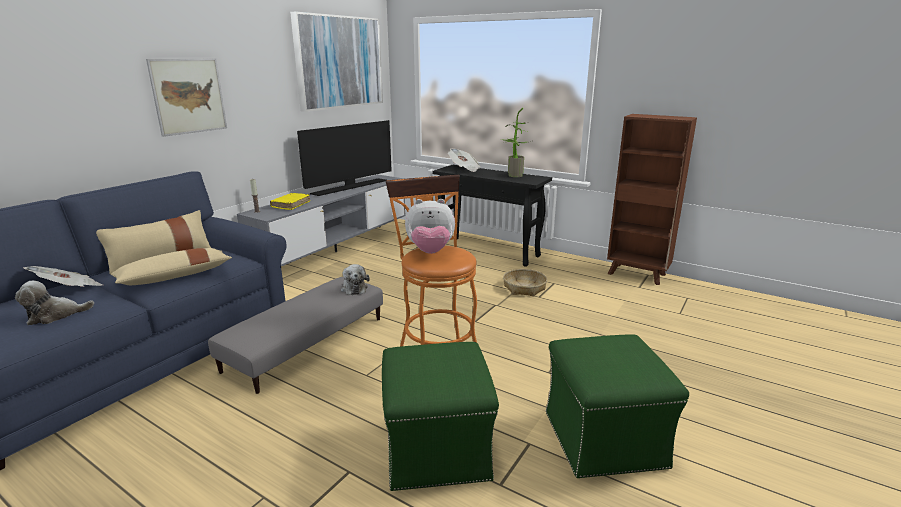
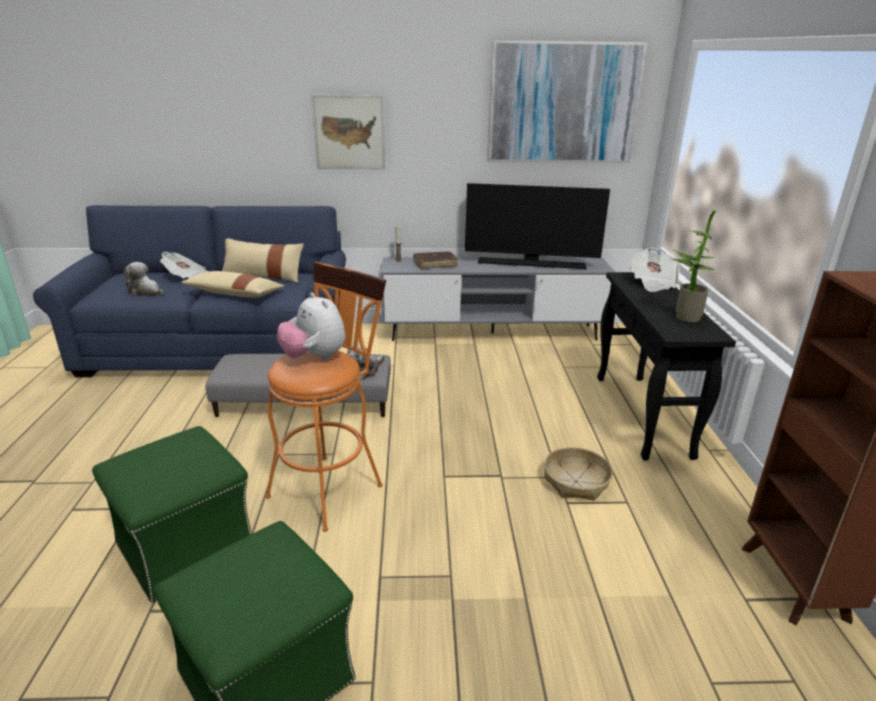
camera: 55 degrees right, 5 degrees up
yellow book [270,193,310,210] -> brown book [413,251,458,269]

